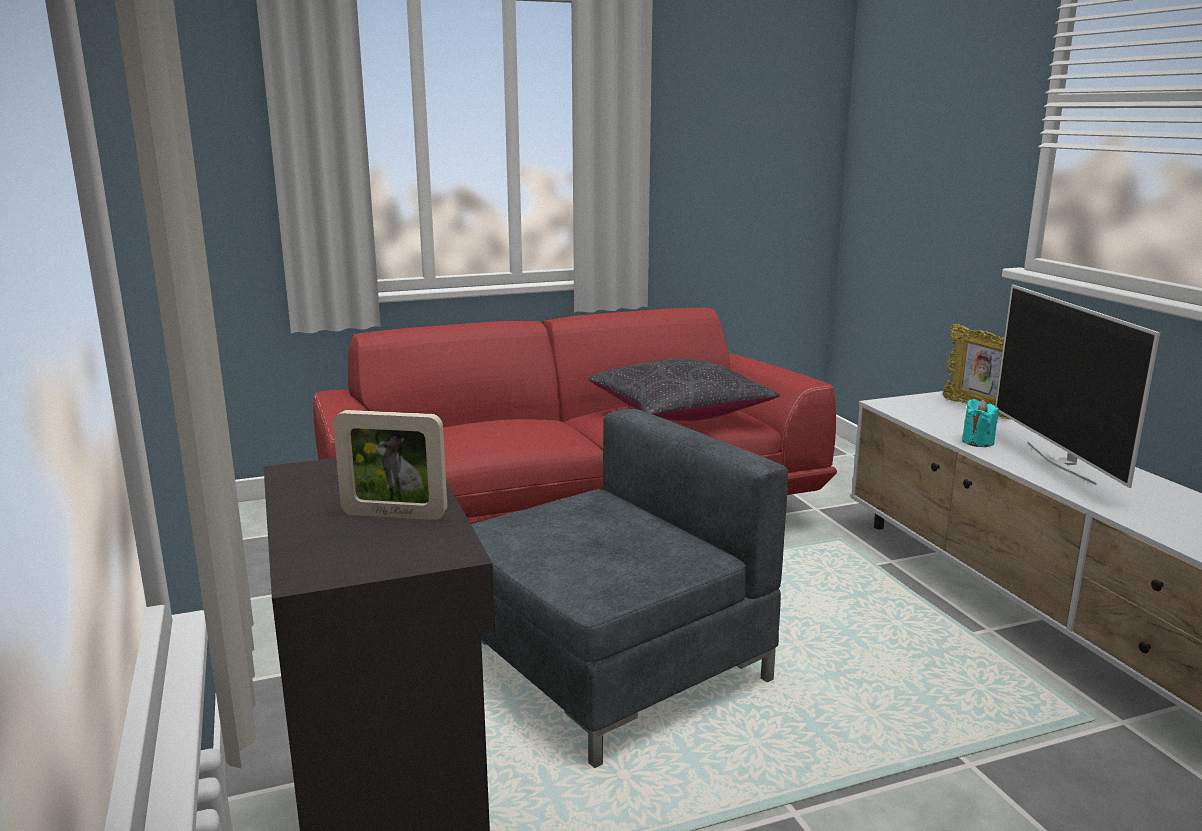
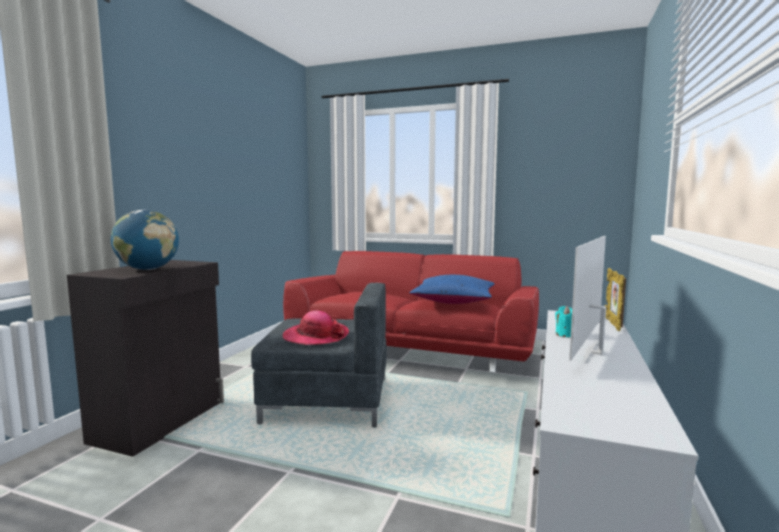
camera: 40 degrees right, 10 degrees down
picture frame [333,410,447,520] -> globe [111,210,179,270]
black pillow [589,358,780,421] -> blue pillow [409,275,495,304]
none -> hat [282,311,349,345]

